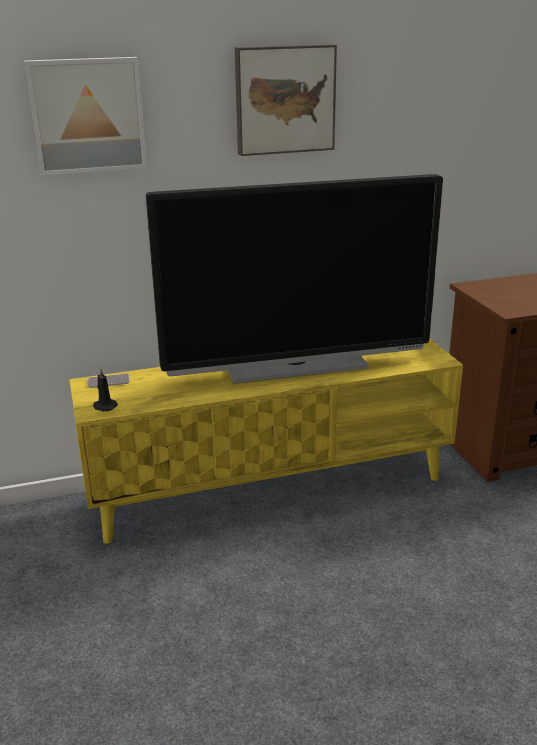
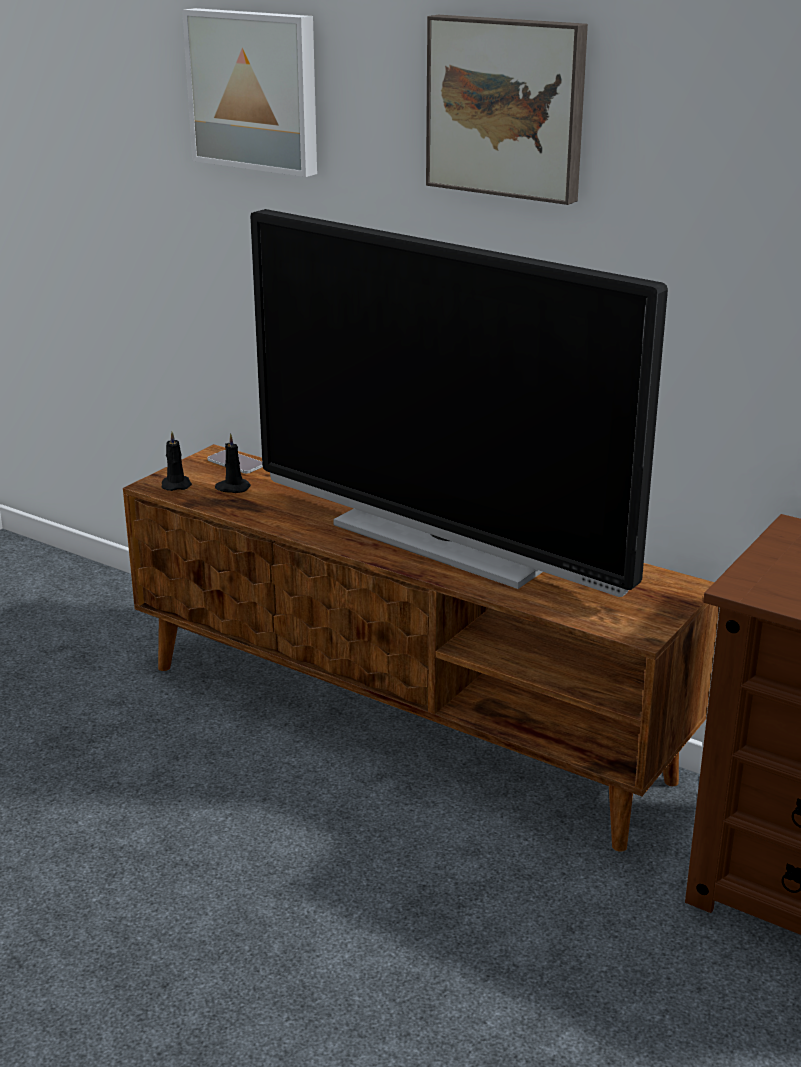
camera: 50 degrees right, 0 degrees up
yellow tv stand [69,339,463,544] -> brown tv stand [123,444,719,852]
none -> black candle [215,433,251,493]

